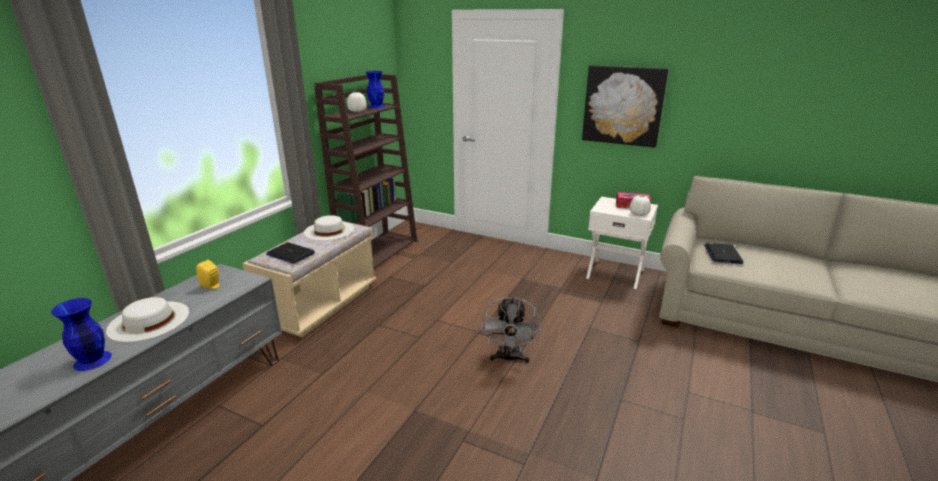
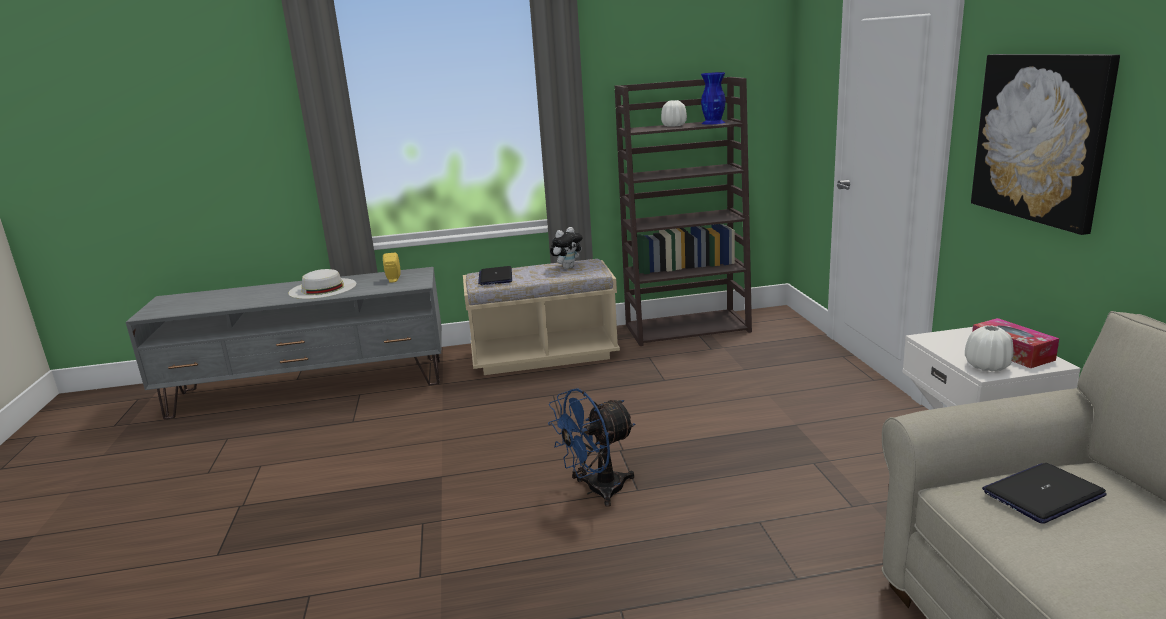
camera: 55 degrees right, 5 degrees down
blue vase [51,298,112,371] -> none
white hat [304,215,354,241] -> plush toy [550,227,583,269]
grey fan [481,295,541,363] -> blue fan [548,388,635,507]

